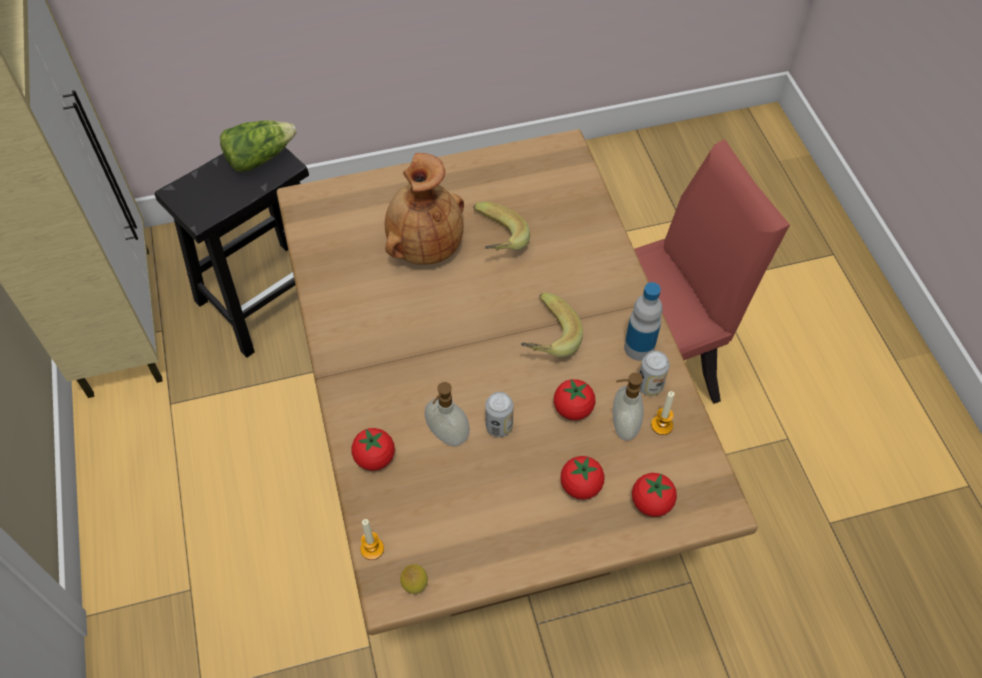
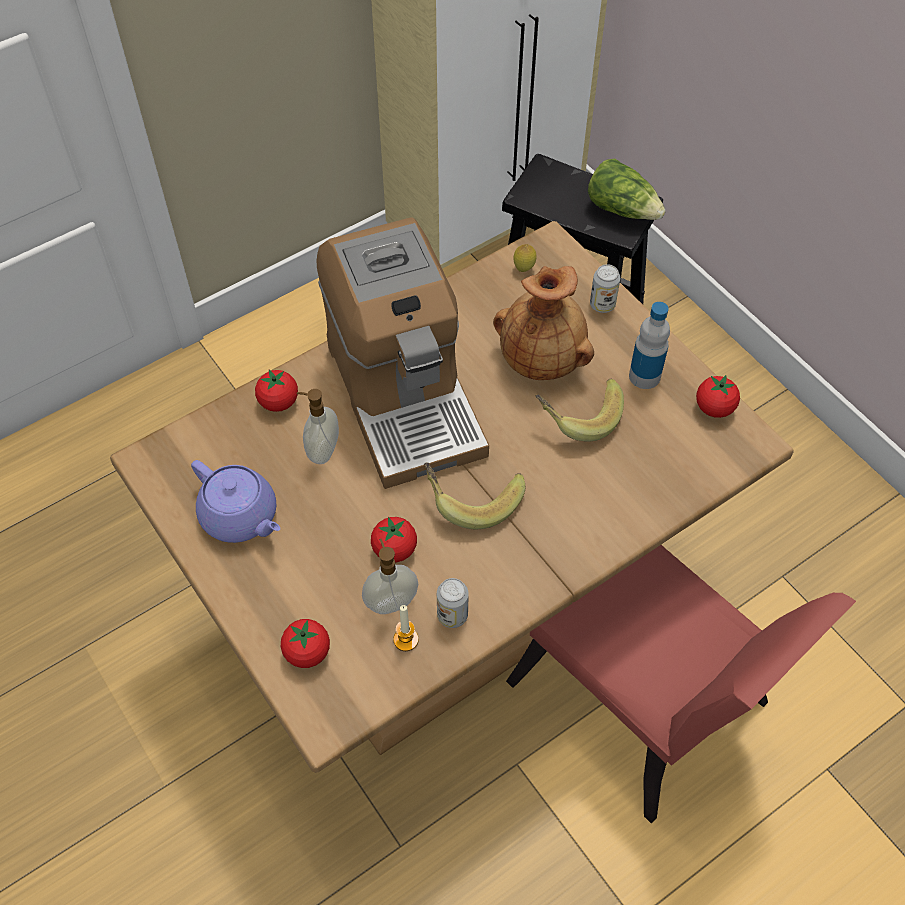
camera: 70 degrees right, 0 degrees up
candle [360,519,384,560] -> none
lemon [400,564,428,594] -> lemon moved to [514,244,537,272]
can [485,392,514,437] -> can moved to [590,264,620,313]
tomato [561,456,604,500] -> tomato moved to [696,375,740,418]
bottle [624,282,663,361] -> bottle moved to [629,302,670,389]
none -> purple teapot [191,460,280,543]
none -> coffee machine [317,217,489,489]

